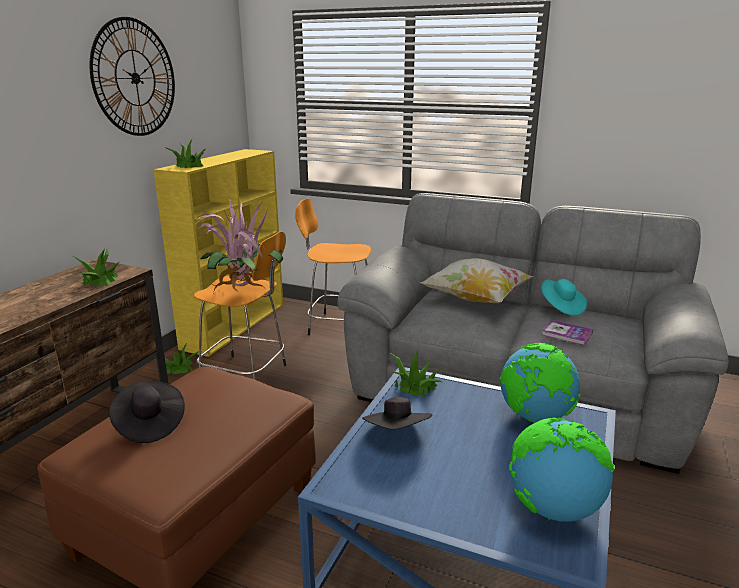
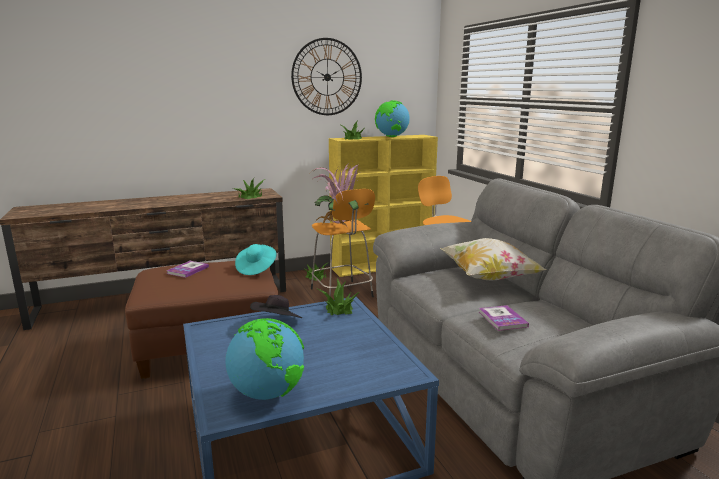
camera: 45 degrees right, 5 degrees down
black hat [109,381,185,443] -> book [167,261,209,278]
globe [500,343,581,423] -> globe moved to [375,100,410,137]
turquoise hat [541,279,587,316] -> turquoise hat moved to [235,244,277,275]

